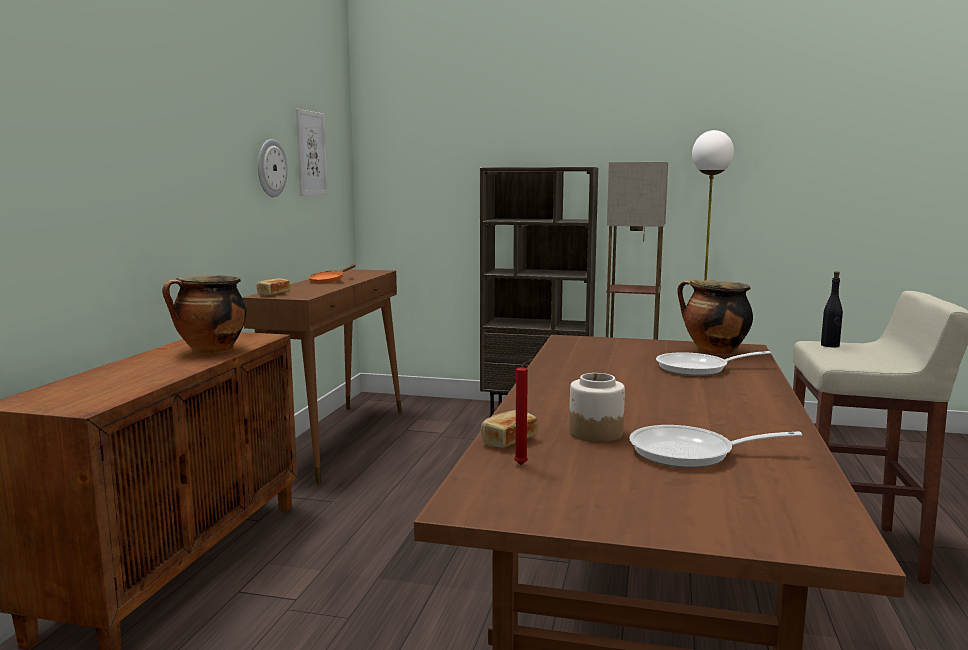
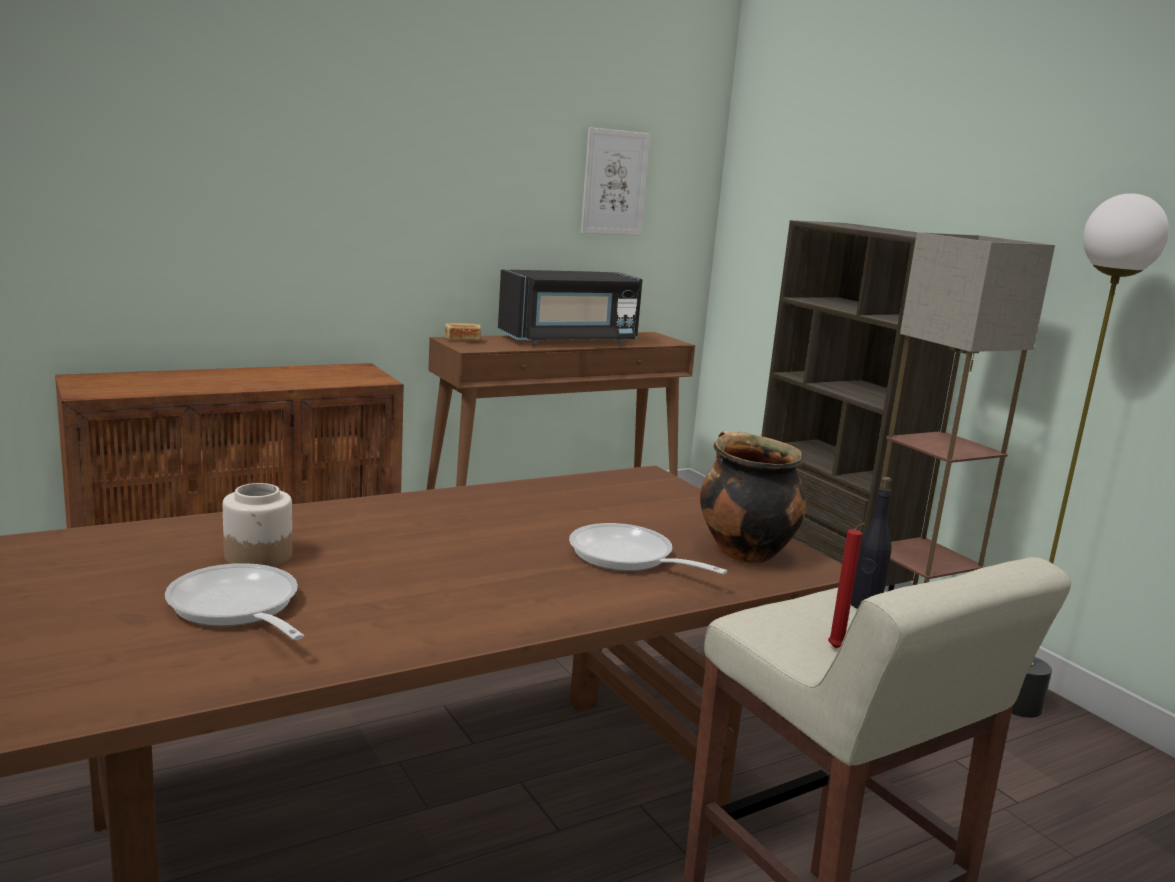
camera: 45 degrees right, 5 degrees up
cooking pot [162,276,247,354] -> none
wall clock [258,139,288,197] -> none
orange frying pan [309,264,355,284] -> black microwave [498,270,643,344]
bread [481,410,538,447] -> none
red candle [514,359,533,465] -> red candle moved to [828,523,864,648]

